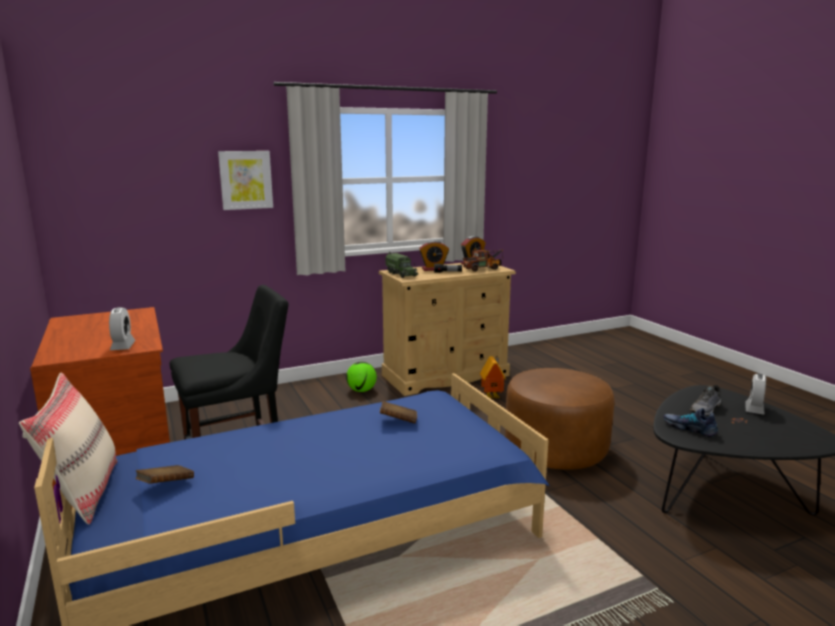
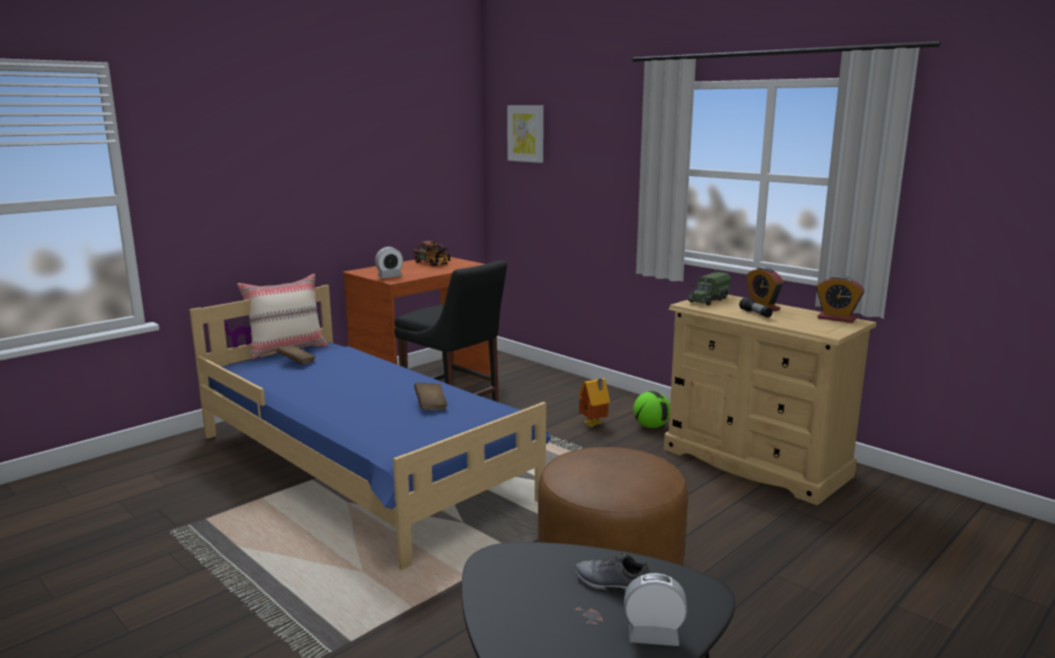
camera: 70 degrees right, 0 degrees up
picture [218,151,273,210] -> picture moved to [507,106,544,163]
toy truck [463,249,504,272] -> toy truck moved to [413,241,450,266]
toy house [480,356,506,399] -> toy house moved to [578,378,610,427]
shoe [663,408,718,437] -> none

